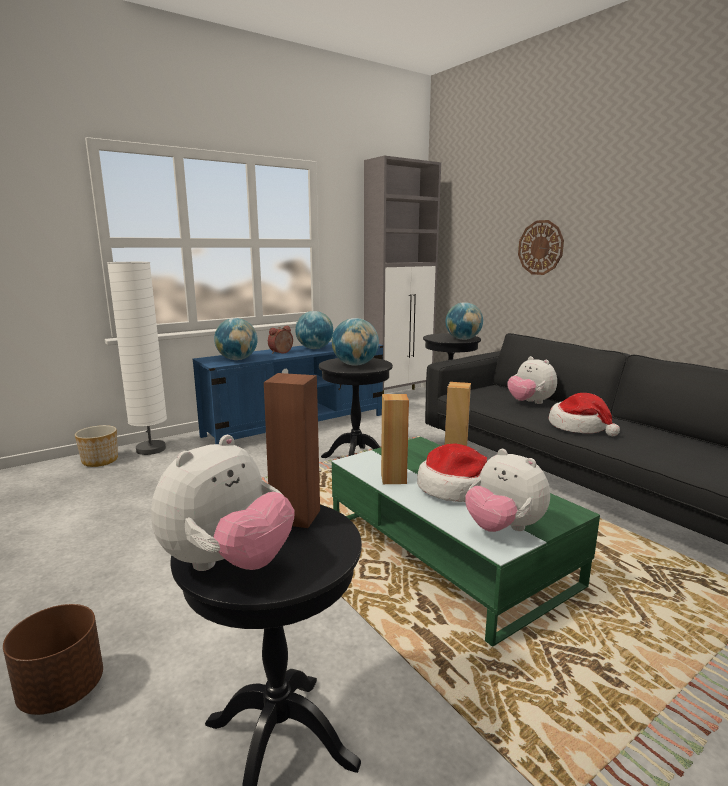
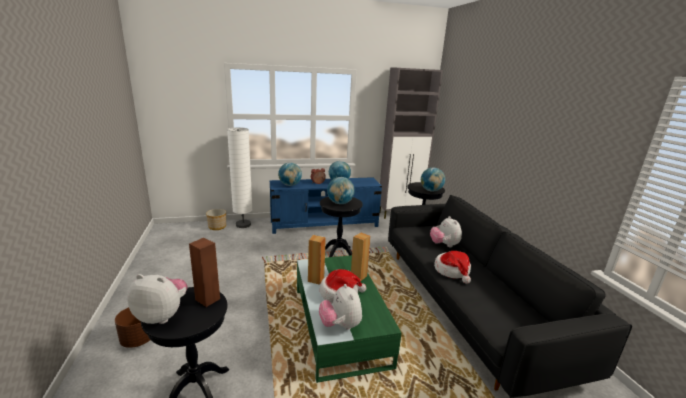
camera: 20 degrees right, 5 degrees up
plush toy [151,435,295,571] -> plush toy turned 135 degrees counterclockwise [127,274,187,324]
wall clock [518,220,564,275] -> none

